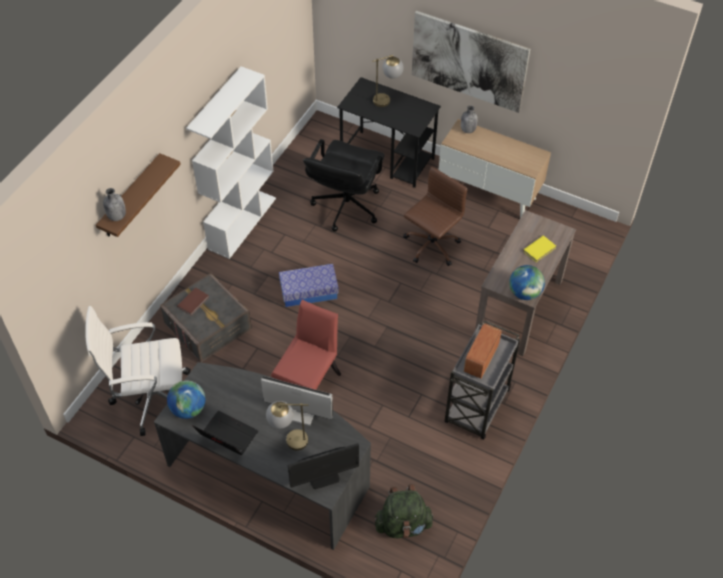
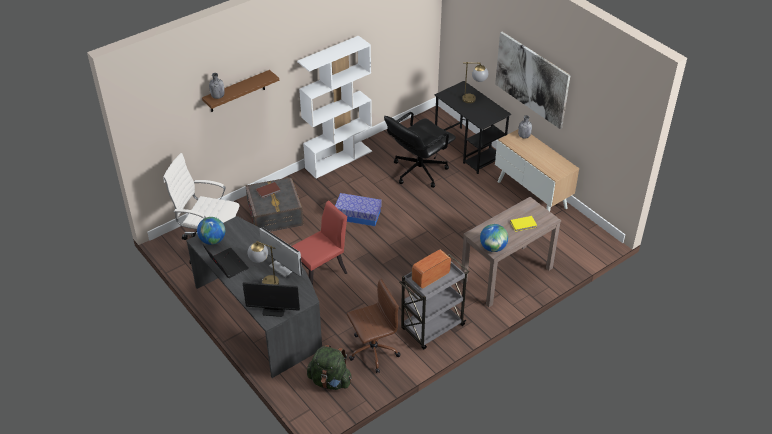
camera: 25 degrees right, 10 degrees down
brown office chair [403,166,467,266] -> brown office chair moved to [347,279,400,373]

